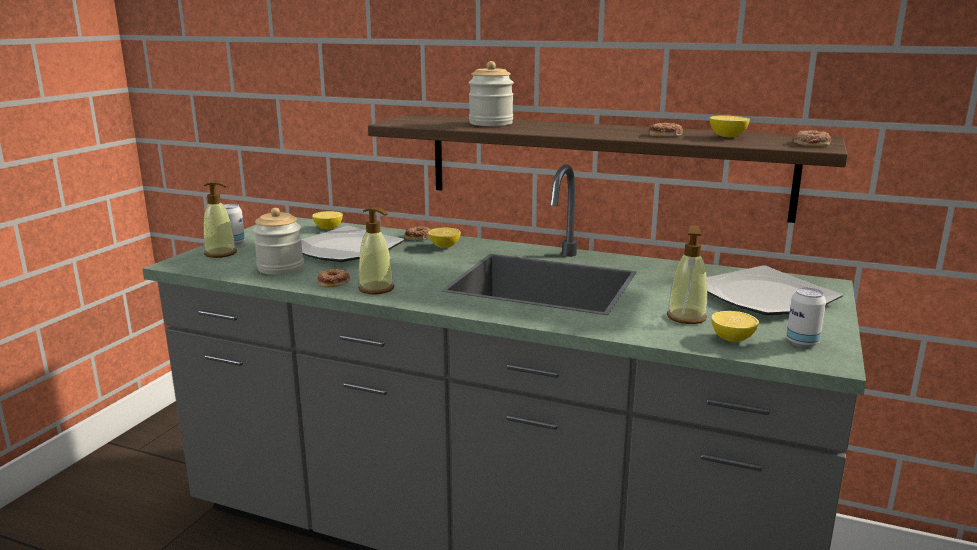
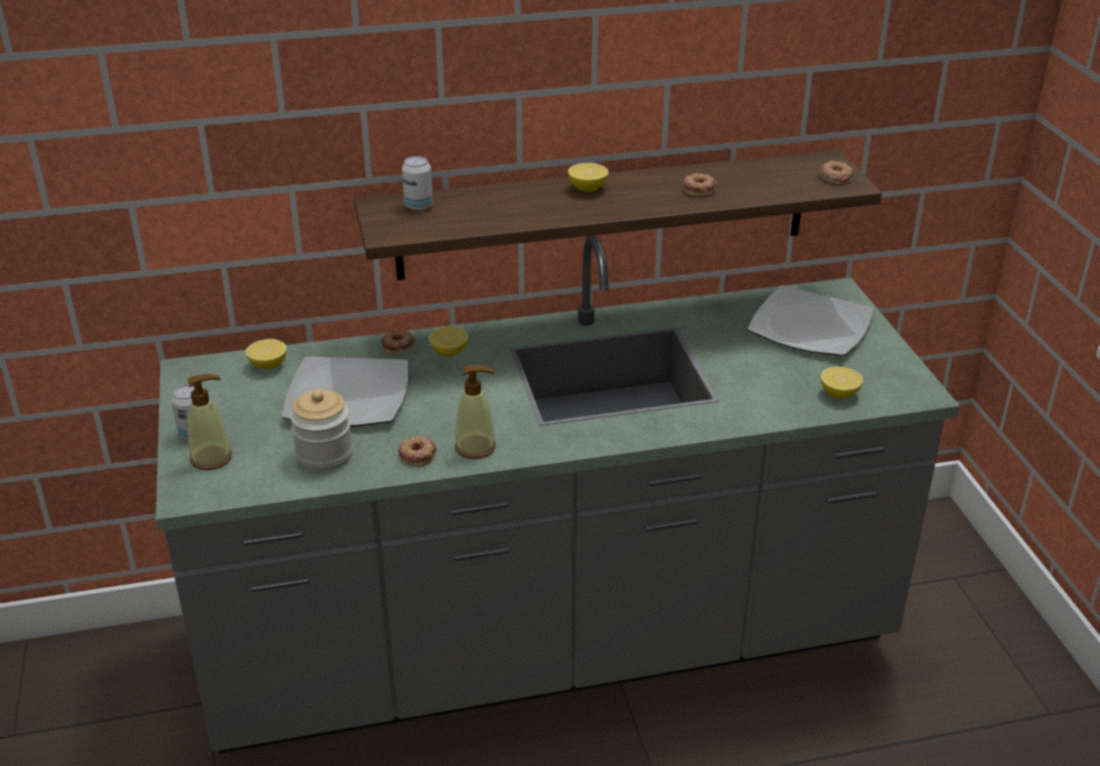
camera: 35 degrees left, 15 degrees up
jar [468,61,514,126] -> none
soap dispenser [667,225,707,324] -> none
lemon [710,116,750,138] -> lemon moved to [568,163,609,192]
can [786,287,826,347] -> can moved to [402,156,433,211]

